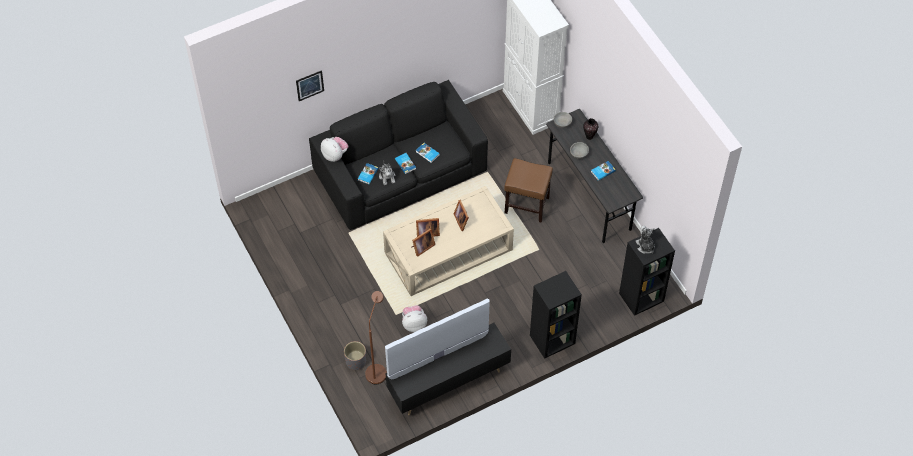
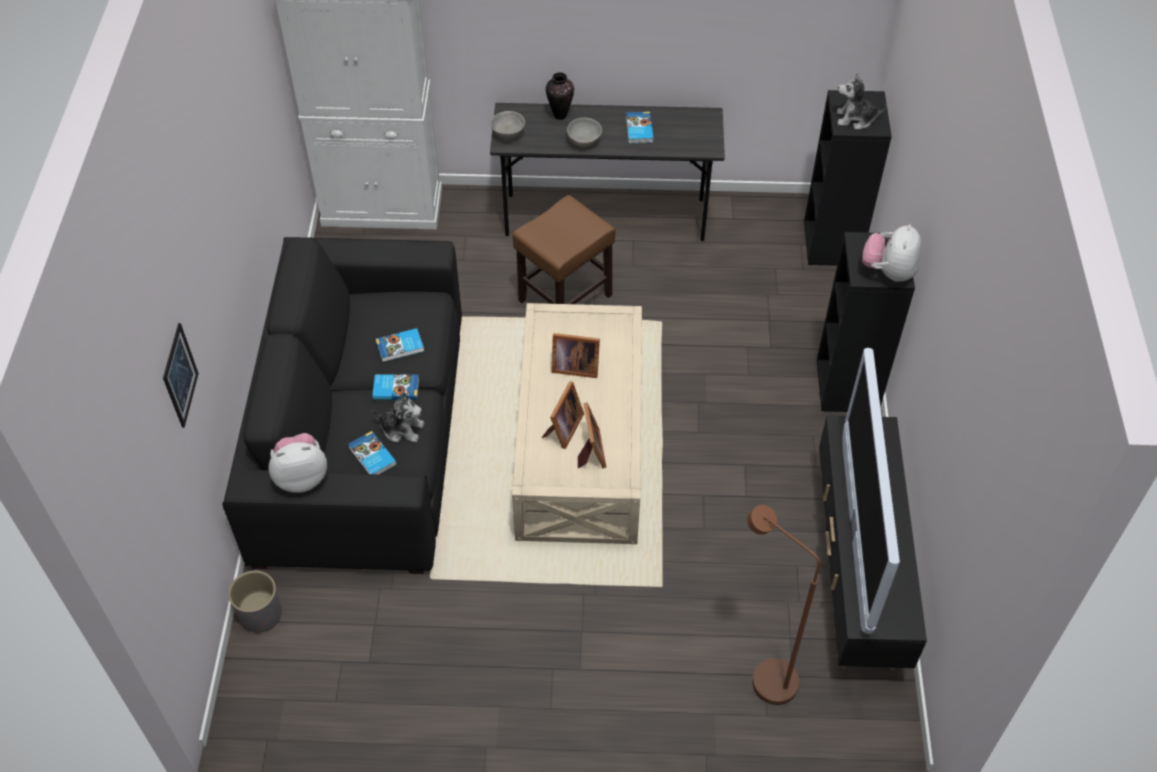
camera: 60 degrees left, 5 degrees down
grey planter [344,341,366,370] -> grey planter moved to [228,571,282,632]
plush toy [402,305,427,332] -> plush toy moved to [862,224,921,282]

